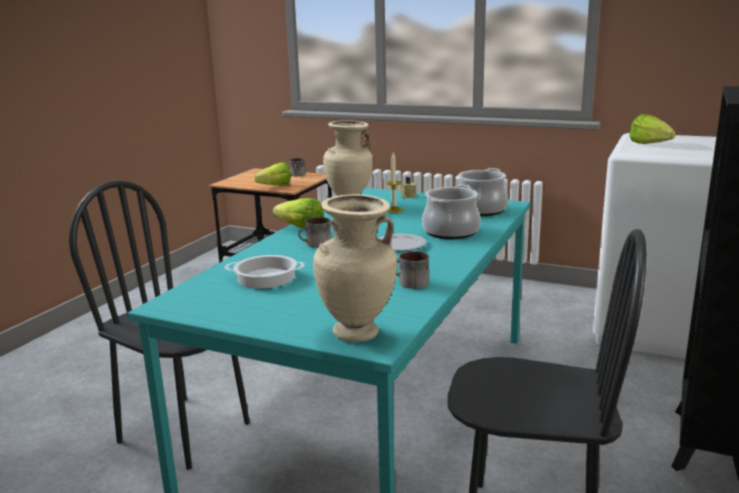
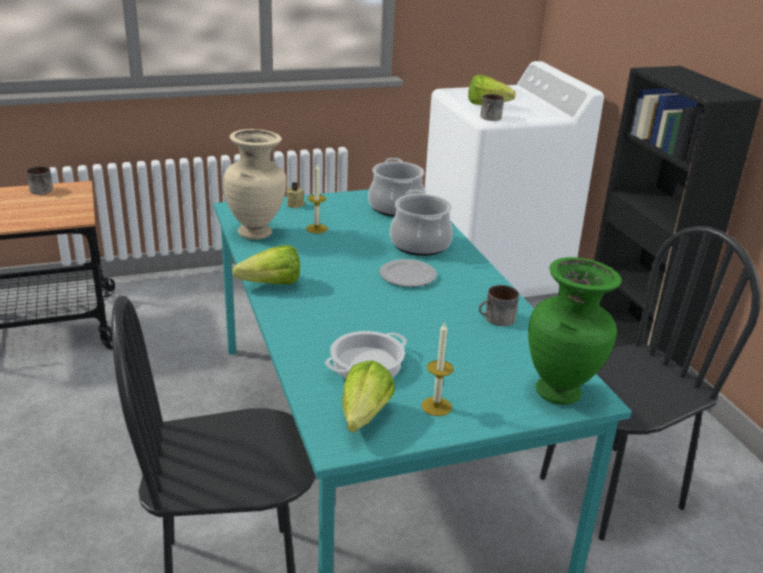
camera: 45 degrees left, 10 degrees up
lettuce [254,162,291,185] -> lettuce moved to [342,360,395,433]
mug [298,217,331,248] -> mug moved to [481,94,504,121]
beige vase [313,194,397,342] -> green vase [528,257,622,405]
none -> candle [421,322,454,416]

